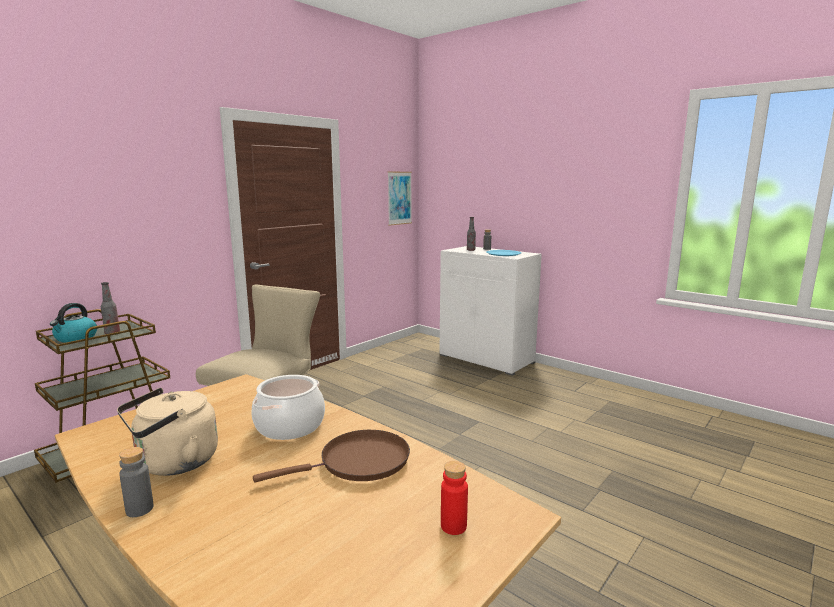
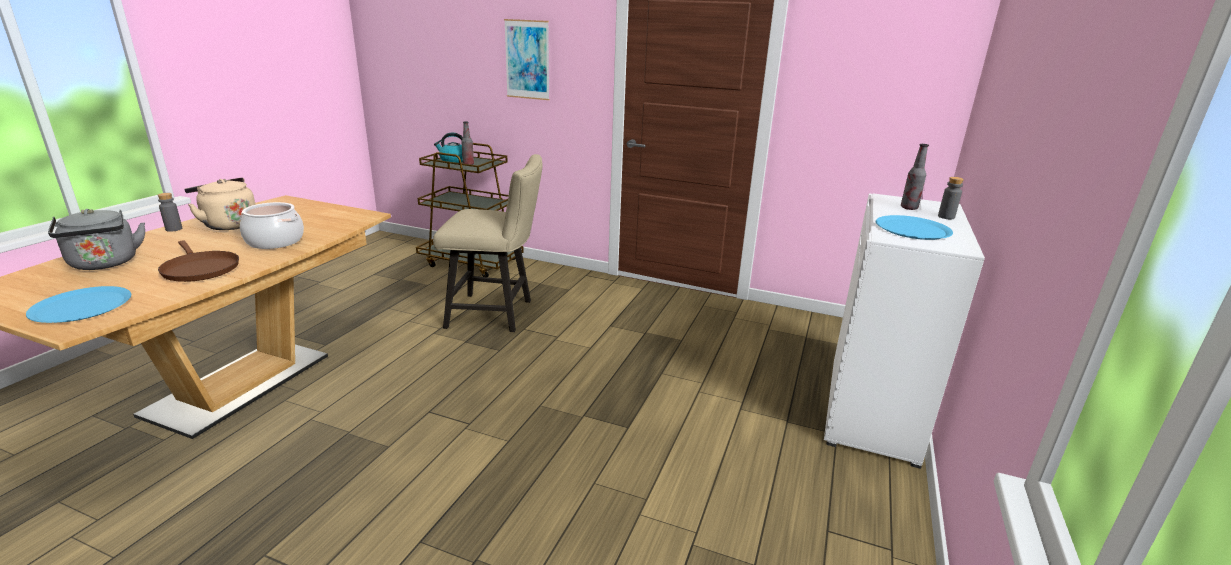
camera: 70 degrees right, 10 degrees up
picture [388,171,412,226] -> picture moved to [504,19,550,100]
red bottle [441,461,468,535] -> blue plate [26,286,131,323]
none -> grey kettle [48,209,145,270]

